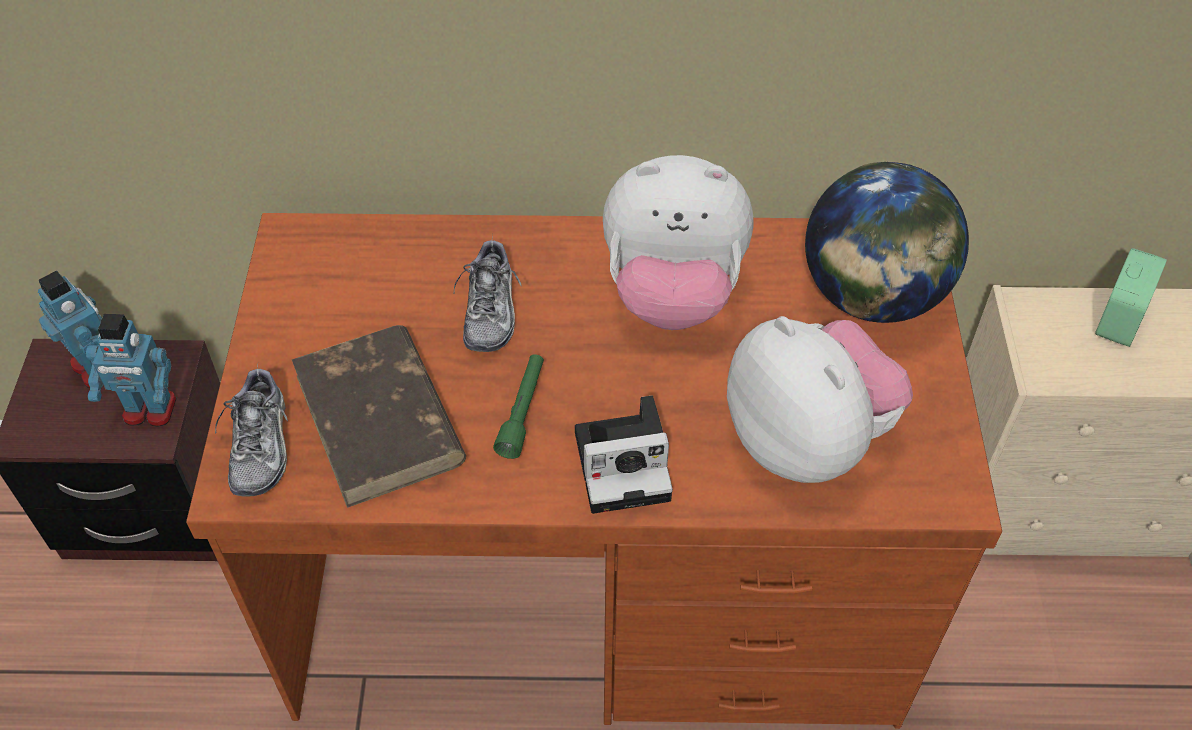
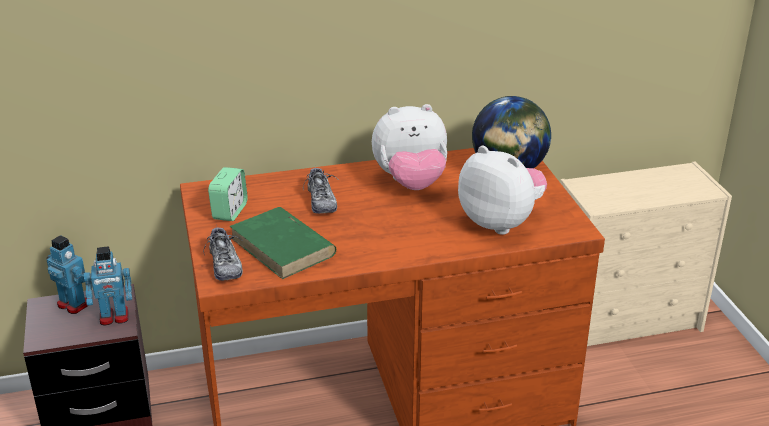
camera: 15 degrees left, 20 degrees down
brown book [292,325,466,508] -> green book [230,207,336,279]
green flashlight [493,354,544,459] -> none
camera [575,395,673,514] -> none
alarm clock [1095,248,1167,347] -> alarm clock moved to [208,167,248,221]

